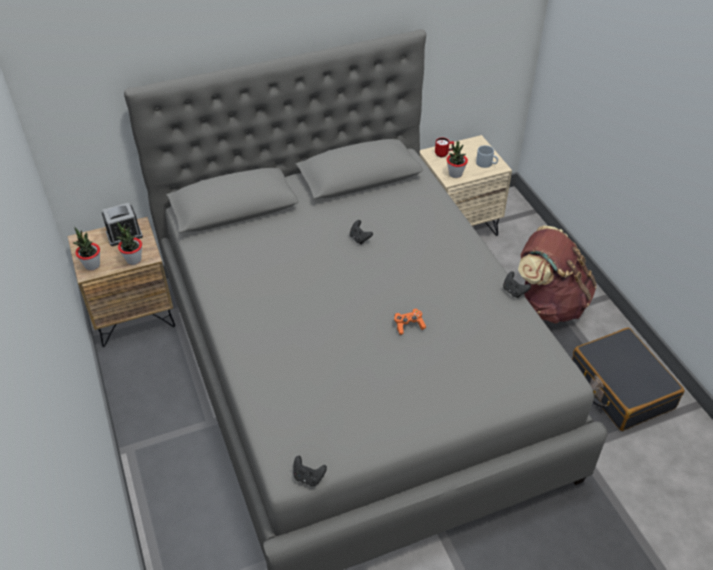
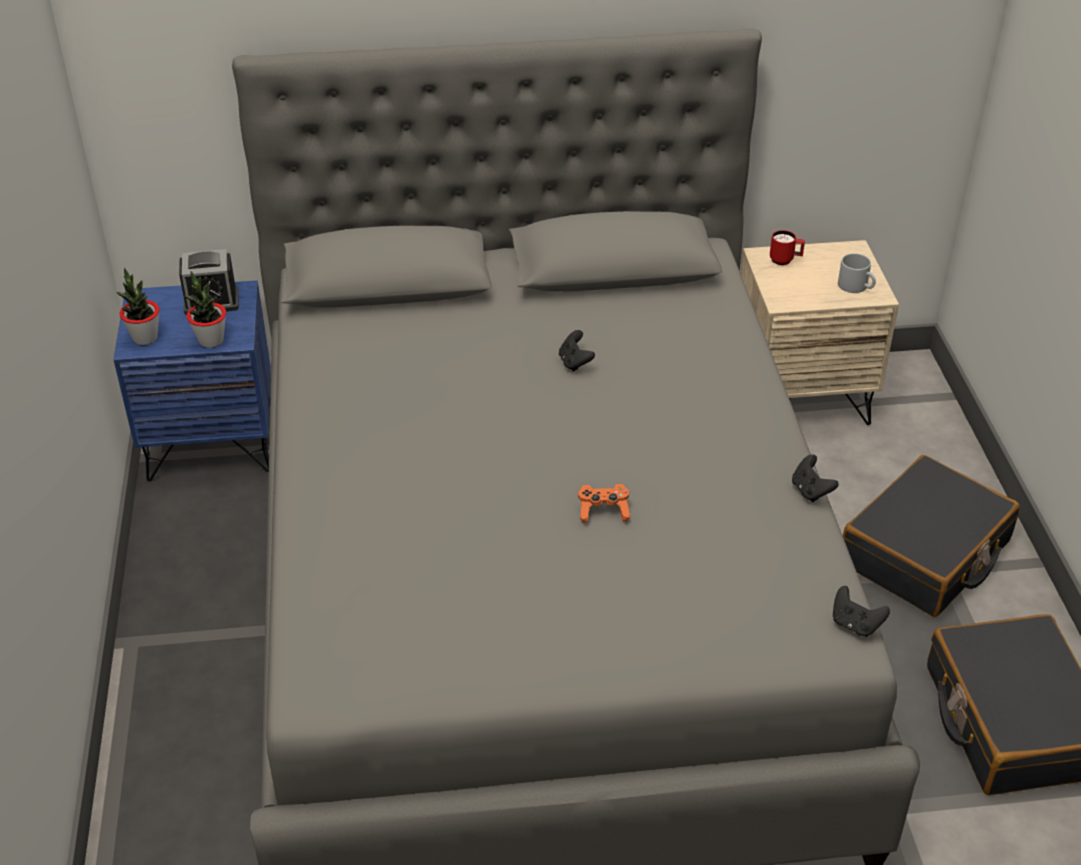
camera: 15 degrees right, 5 degrees down
brown nightstand [68,217,175,347] -> blue nightstand [113,281,271,481]
black game controller [293,456,327,486] -> black game controller moved to [833,586,890,637]
potted plant [447,141,468,178] -> none
brown backpack [518,226,597,323] -> black suitcase [842,455,1020,617]

